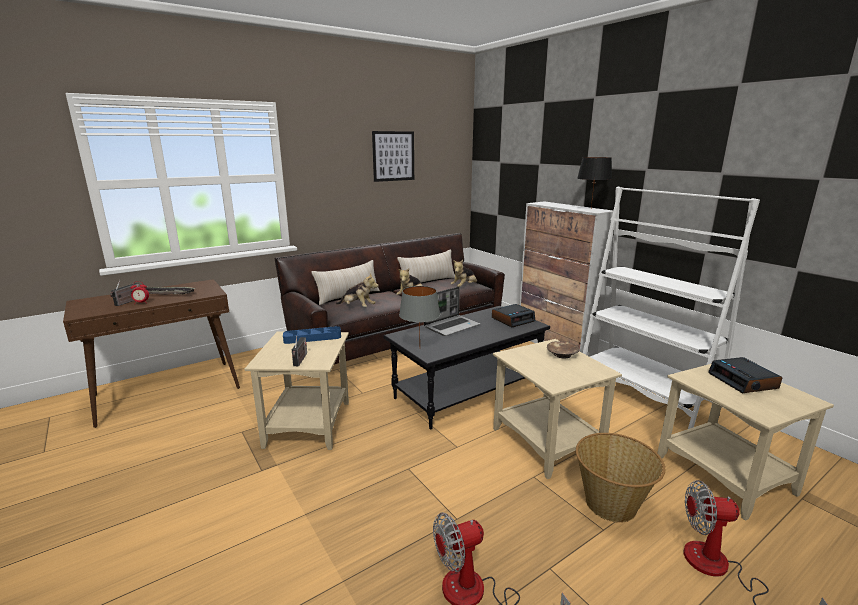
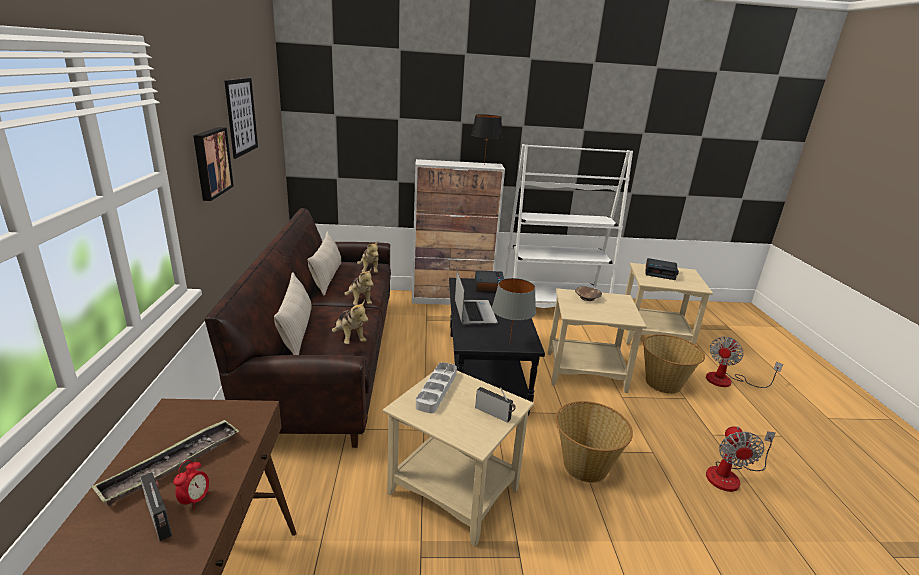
camera: 60 degrees left, 5 degrees up
blue tray [283,326,341,344] -> grey tray [416,362,457,413]
plush toy [336,274,378,307] -> plush toy turned 90 degrees clockwise [332,300,368,344]
none -> picture [193,127,234,201]
none -> basket [555,401,633,483]

